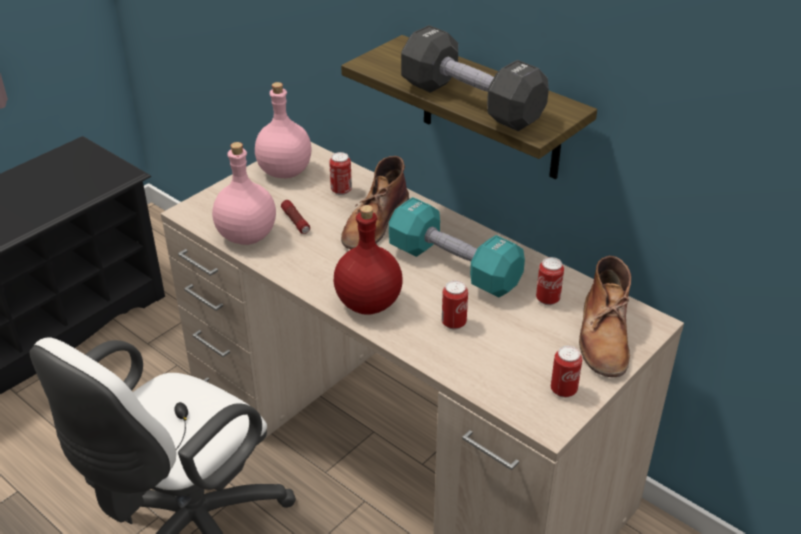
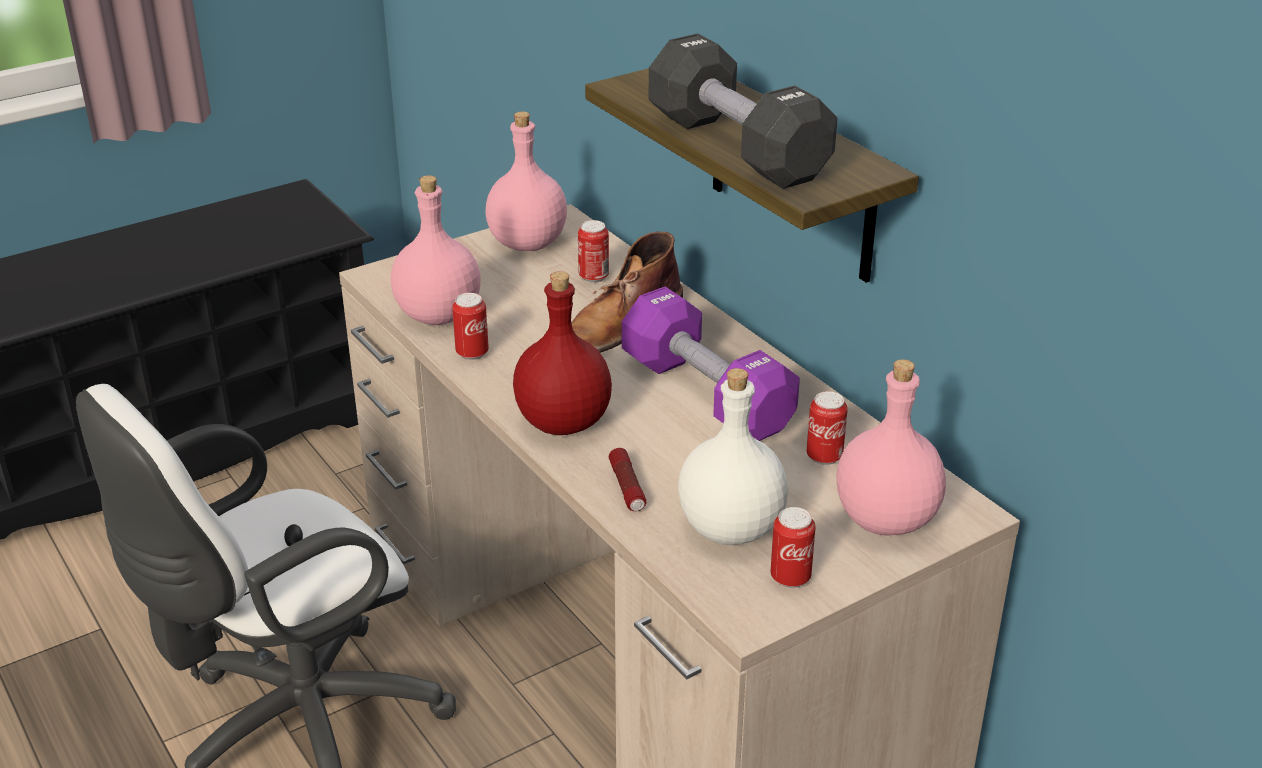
camera: 15 degrees right, 5 degrees down
flashlight [281,200,310,234] -> flashlight moved to [609,448,646,511]
turquoise dumbbell [389,197,525,298] -> purple dumbbell [622,287,800,441]
can [442,280,468,330] -> can moved to [452,293,489,360]
brown boot [579,256,631,377] -> pink bottle [836,359,946,536]
none -> white bottle [678,368,788,545]

